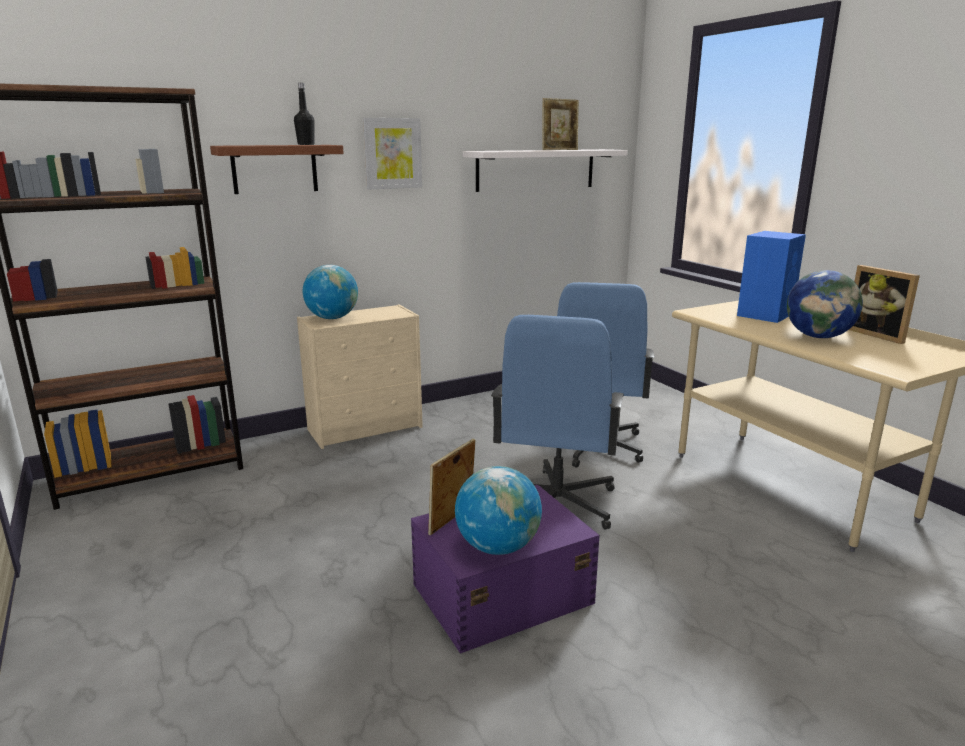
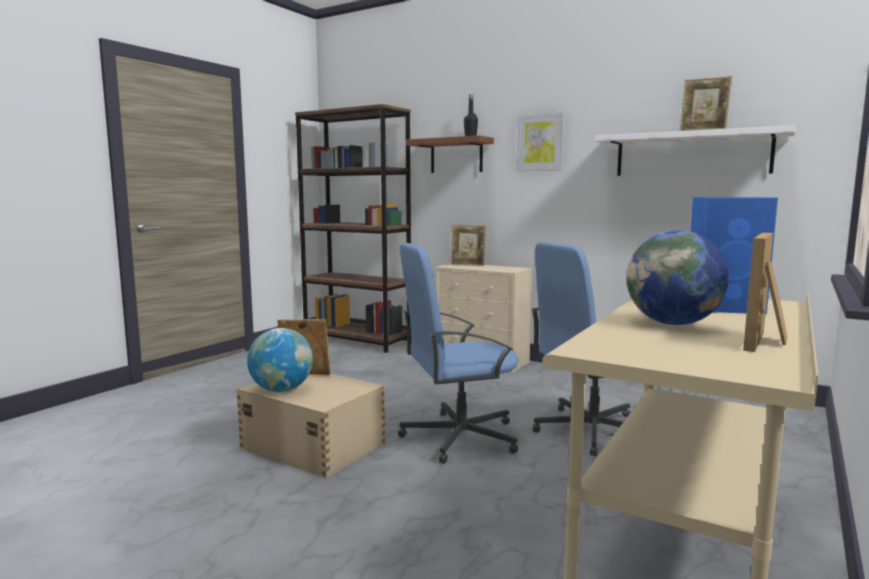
camera: 60 degrees right, 10 degrees down
globe [303,265,358,319] -> picture frame [450,224,486,266]
purple storage box [411,485,600,654] -> beige storage box [237,374,385,478]

